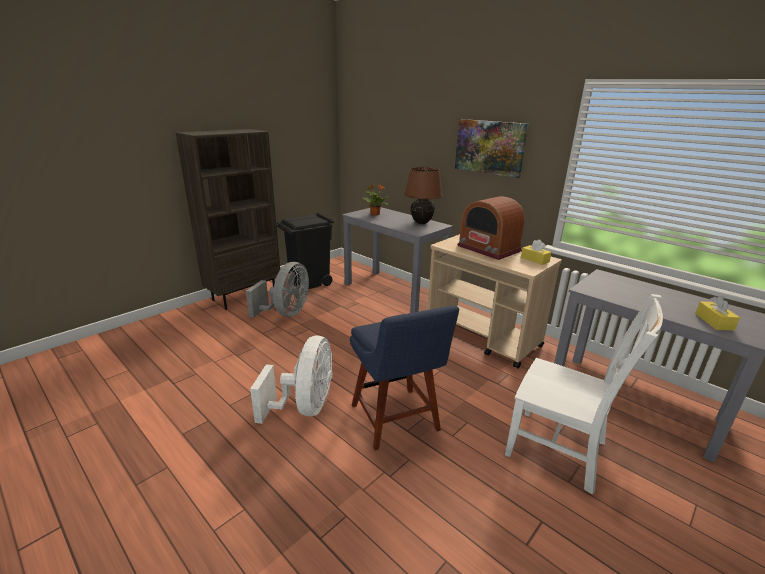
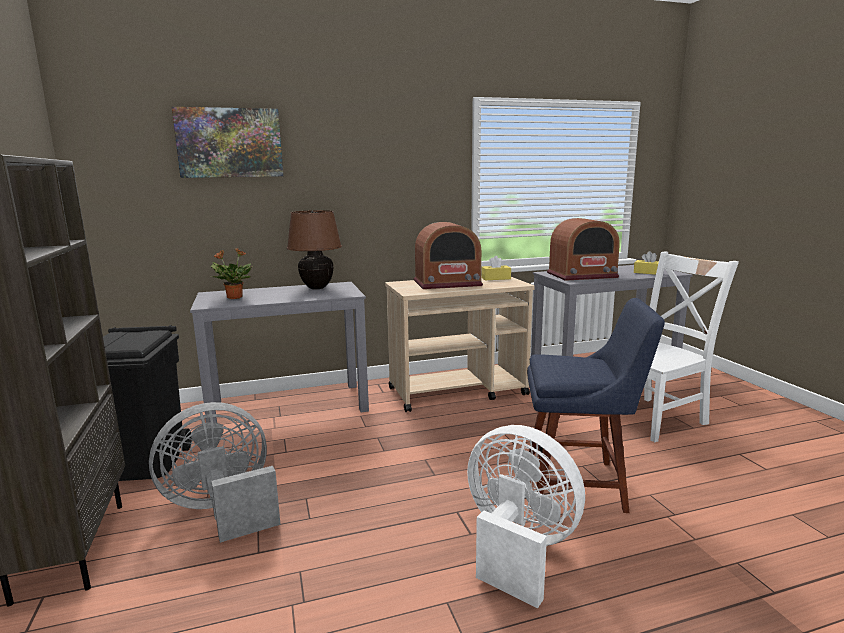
camera: 60 degrees left, 10 degrees down
grey fan [246,262,309,318] -> grey fan turned 75 degrees counterclockwise [149,402,281,543]
picture [455,119,528,178] -> picture moved to [172,107,283,178]
none -> radio [547,218,620,281]

